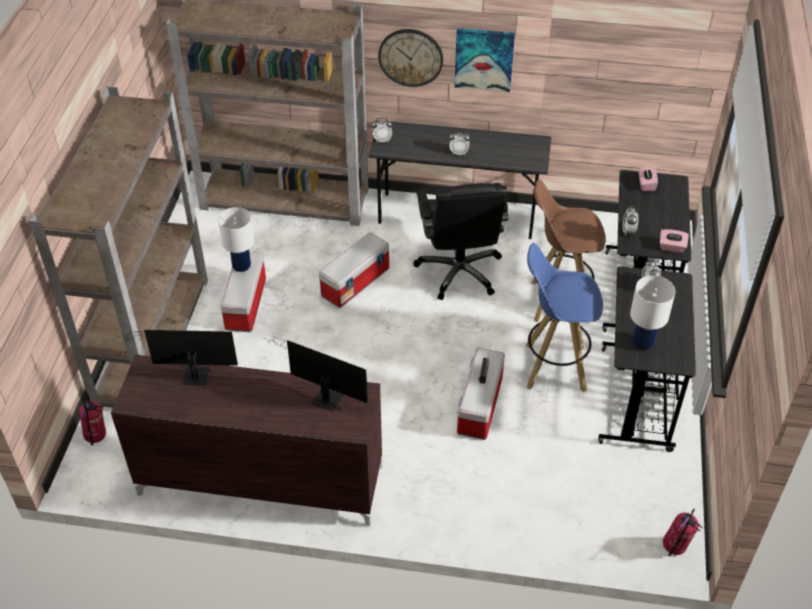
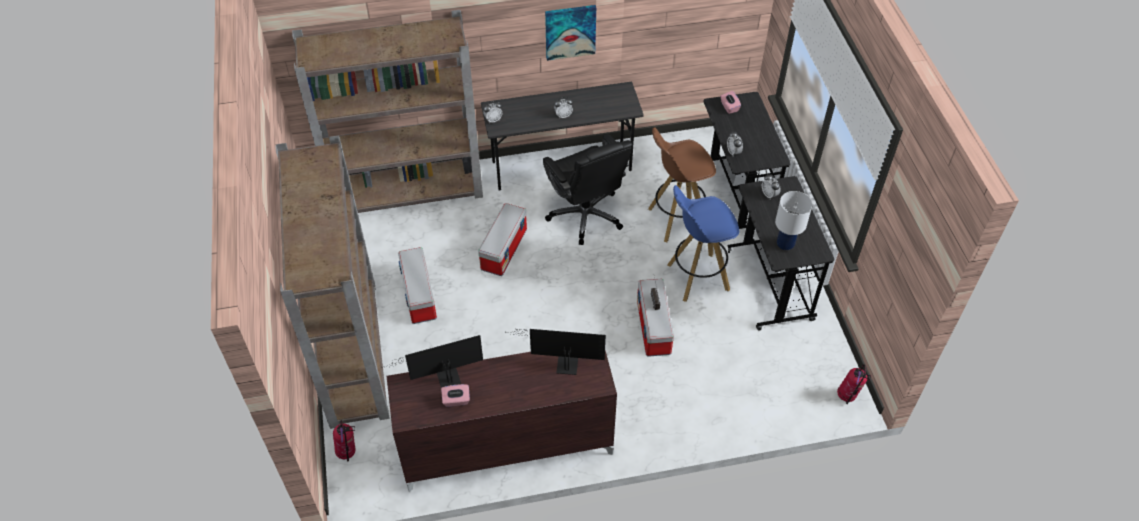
camera: 20 degrees left, 5 degrees up
white table lamp [218,207,254,272] -> none
wall clock [378,29,443,87] -> none
pink tissue box [660,229,689,253] -> pink tissue box moved to [441,384,470,407]

